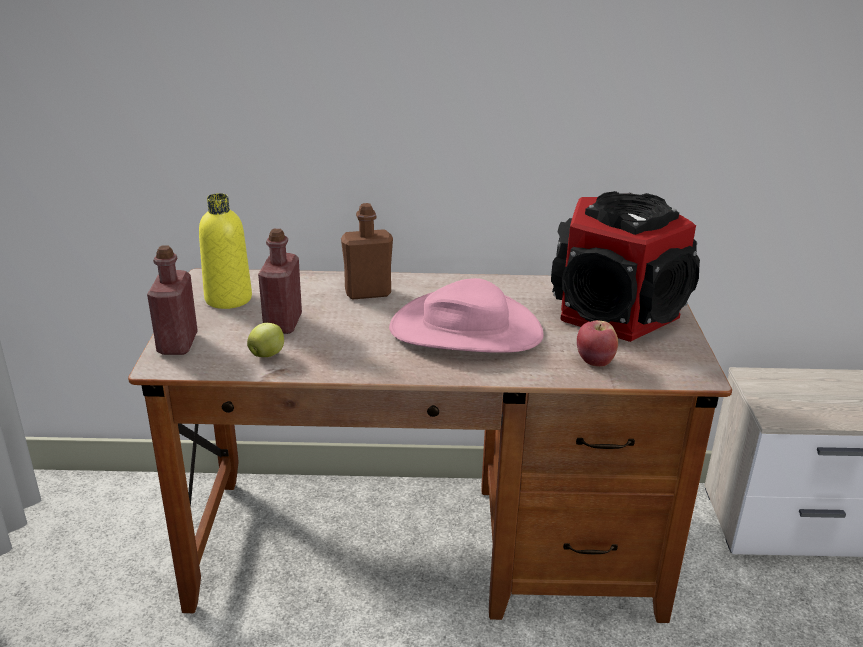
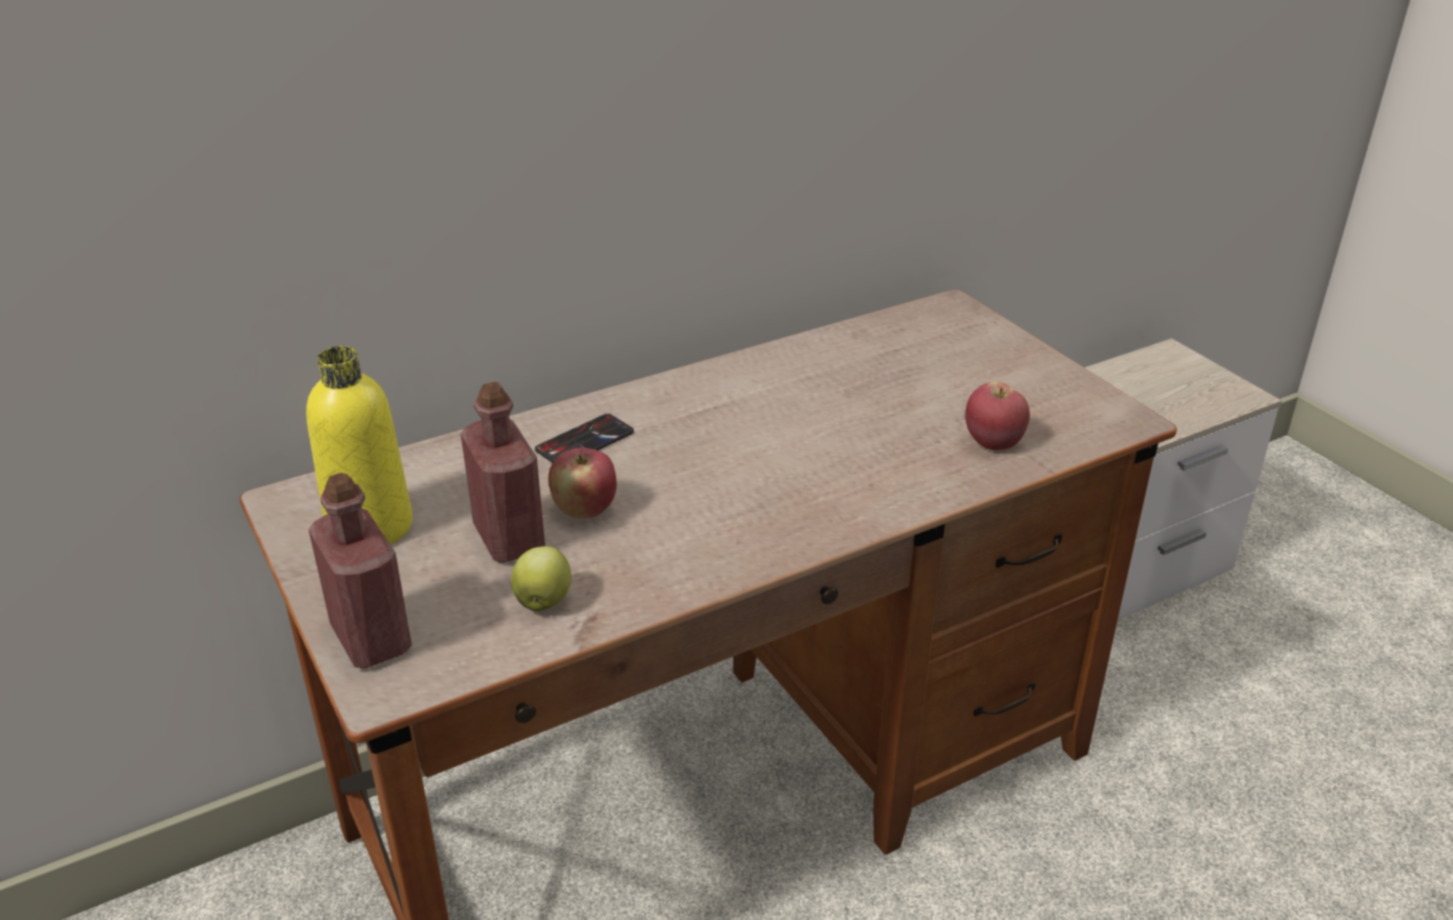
camera: 30 degrees left, 5 degrees up
brown bottle [341,203,393,300] -> phone [535,414,634,463]
pink hat [389,278,544,353] -> none
speaker [551,191,700,342] -> none
none -> apple [548,448,617,519]

